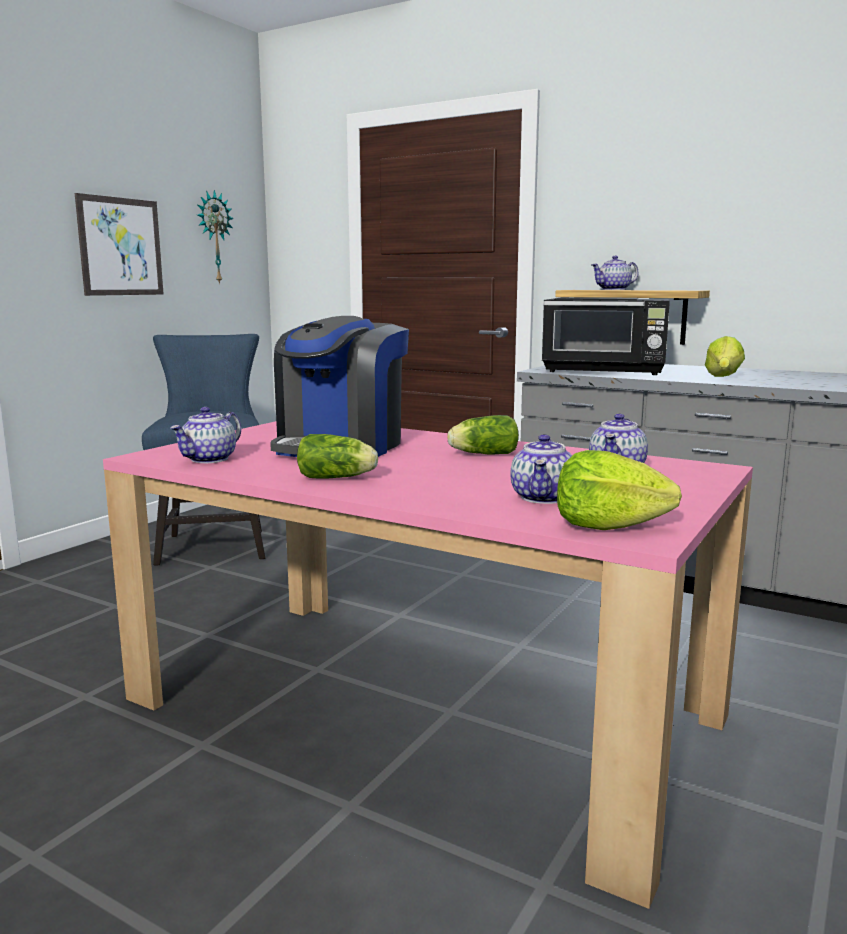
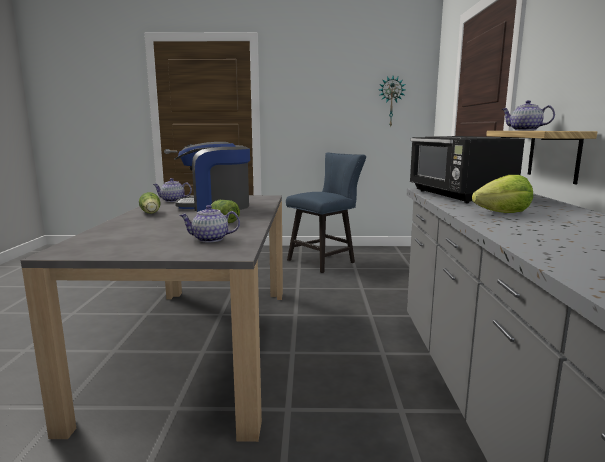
camera: 60 degrees right, 0 degrees up
picture [75,193,164,296] -> none
pink dining table [103,421,753,909] -> grey dining table [21,195,283,442]
teapot [510,434,572,504] -> none
lettuce [557,450,682,530] -> none

